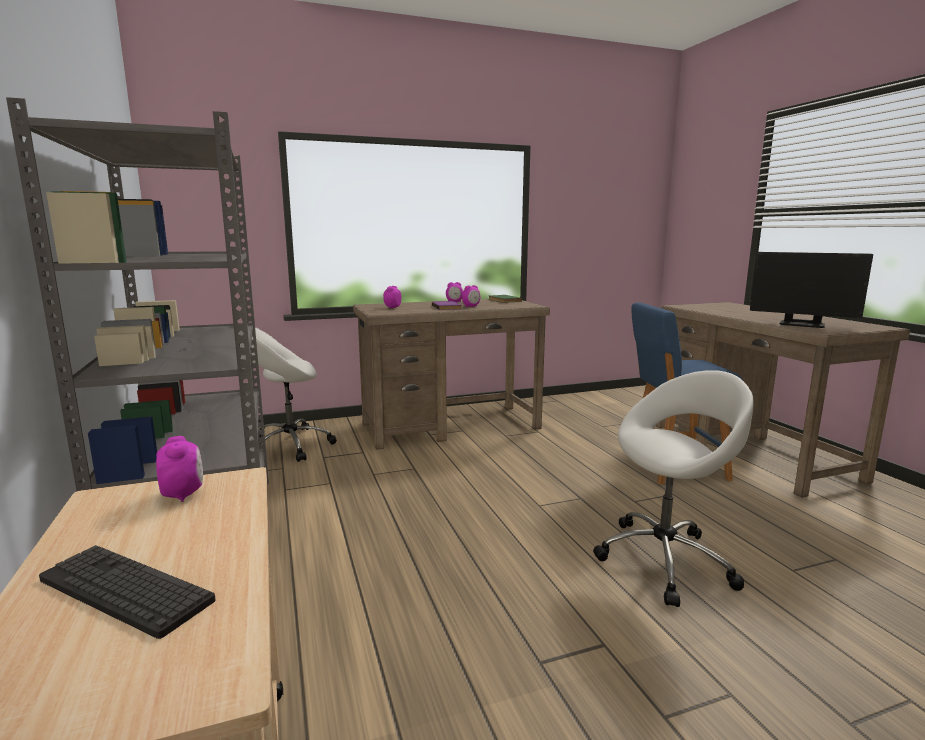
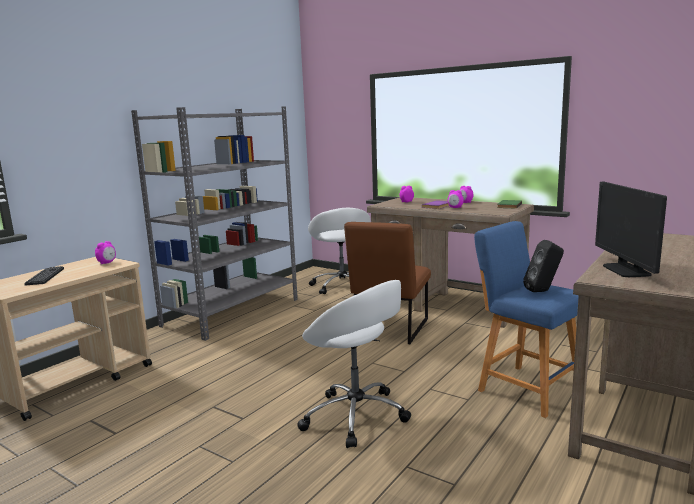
camera: 55 degrees right, 0 degrees up
white office chair [251,327,337,462] -> white office chair turned 135 degrees counterclockwise [308,208,371,294]
none -> brown chair [344,222,431,344]
none -> black speaker [523,240,564,292]

